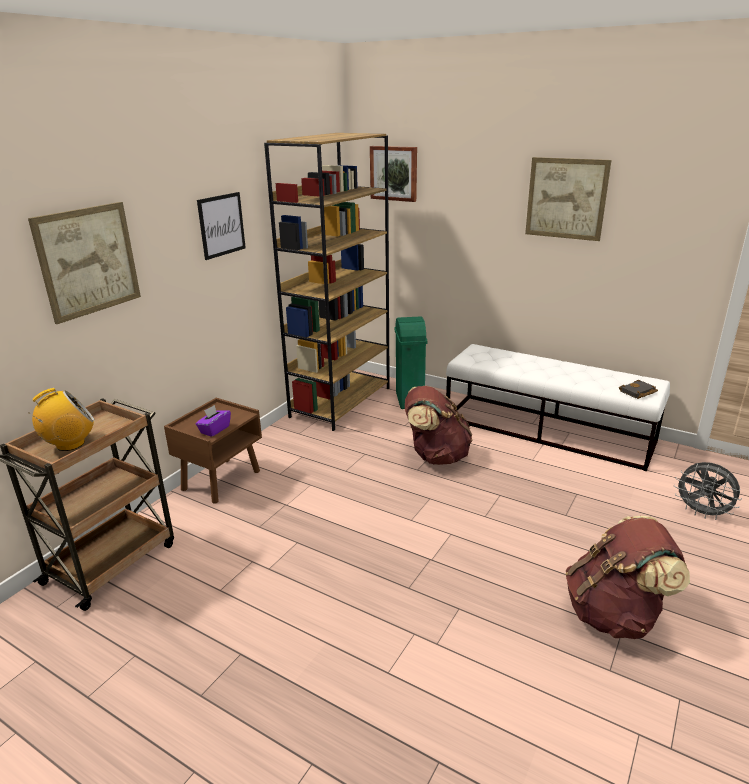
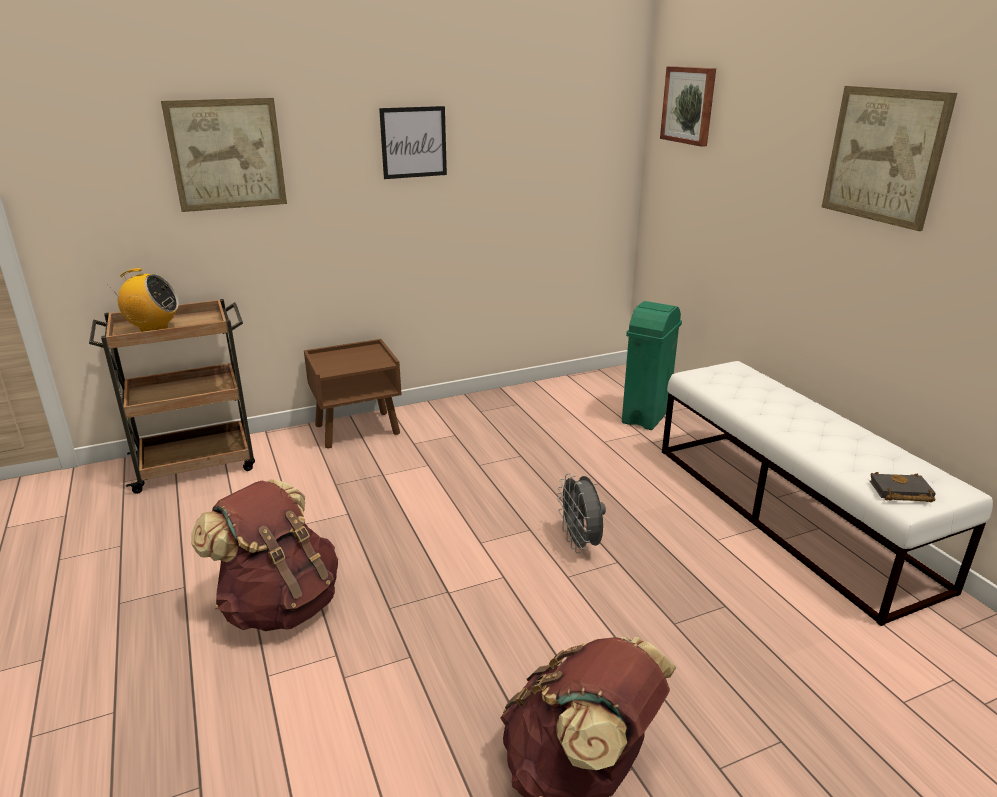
camera: 35 degrees right, 0 degrees up
purple tissue box [196,405,231,437] -> none
brown bookcase [264,133,390,431] -> none
brown backpack [405,386,473,465] -> brown backpack moved to [191,479,338,631]
grey fan [674,462,742,520] -> grey fan moved to [557,473,606,553]

